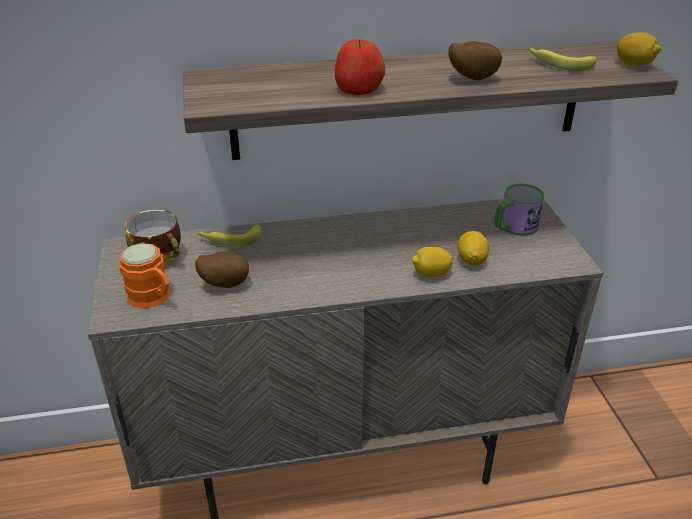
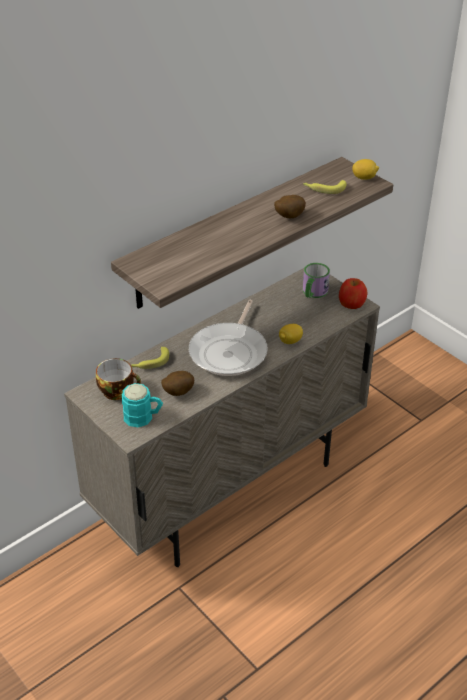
camera: 30 degrees left, 5 degrees up
orange mug [120,243,170,308] -> turquoise mug [122,383,163,427]
apple [335,39,385,95] -> apple moved to [339,278,367,309]
lemon [458,231,489,265] -> none
none -> frying pan [189,300,268,376]

